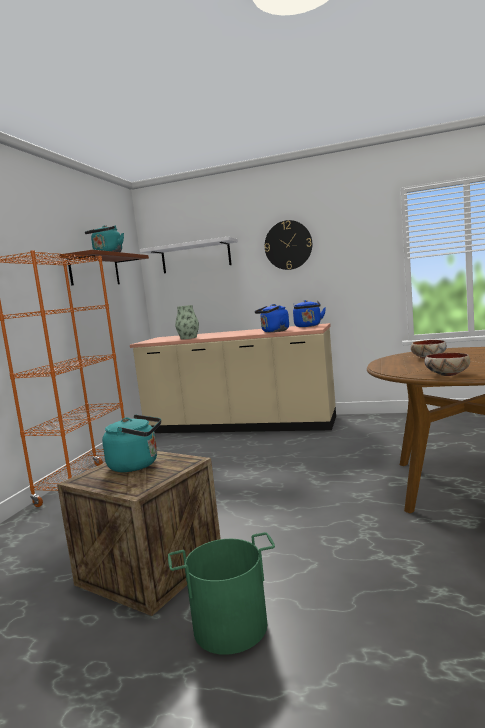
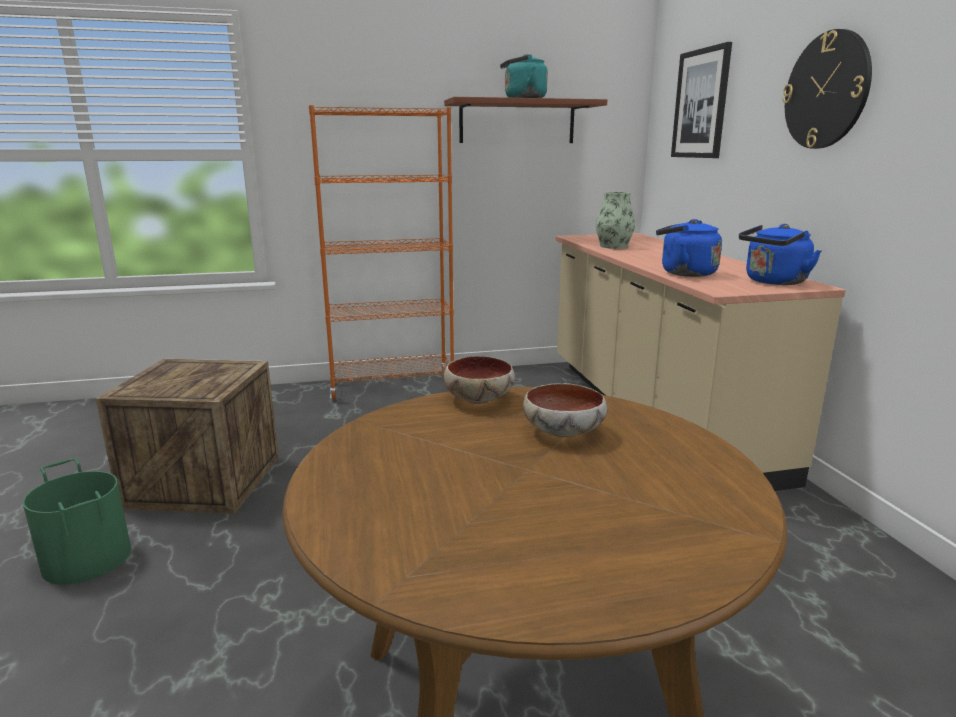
camera: 60 degrees right, 10 degrees up
turquoise kettle [102,415,161,472] -> none
white shelf [140,237,238,273] -> picture [671,42,732,158]
bowl [424,353,470,376] -> bowl moved to [443,356,515,404]

